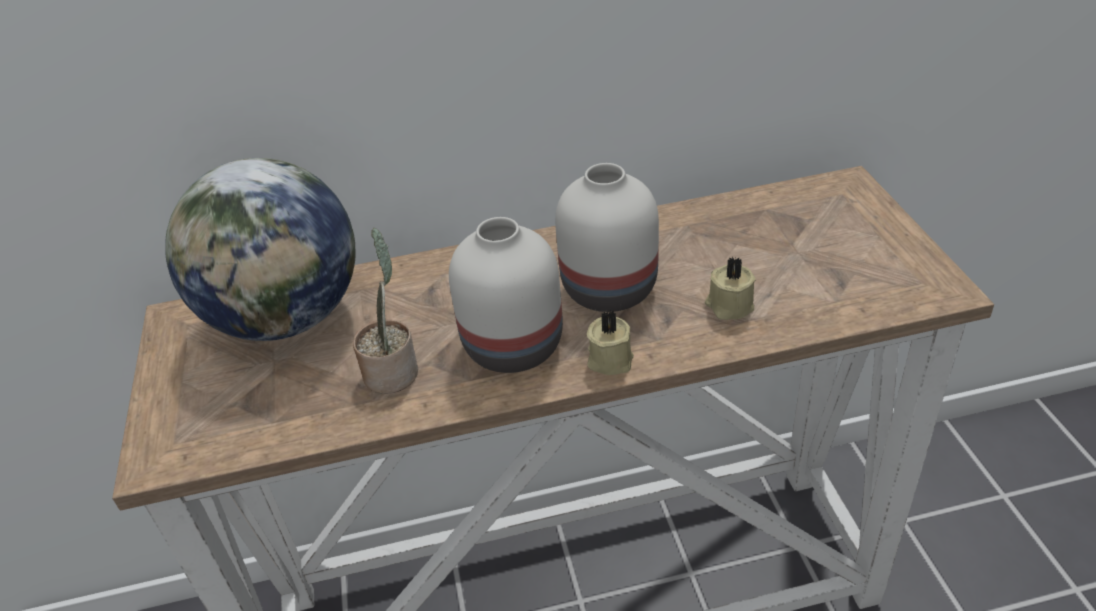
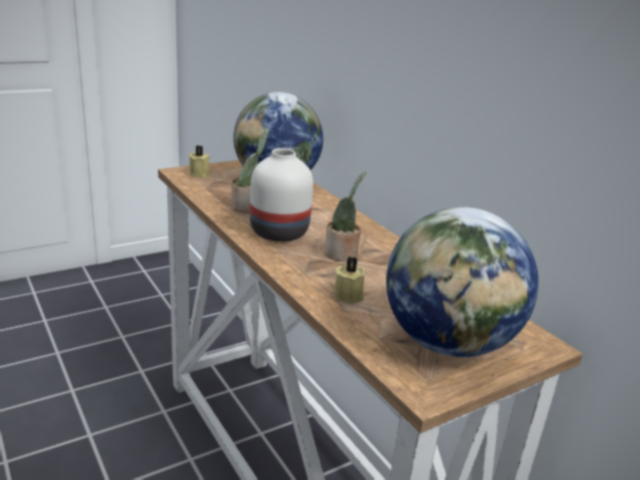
camera: 65 degrees right, 15 degrees down
white vase [555,163,659,312] -> potted plant [324,171,366,261]
beige candle [587,310,634,375] -> beige candle moved to [189,146,211,178]
none -> globe [386,207,539,357]

